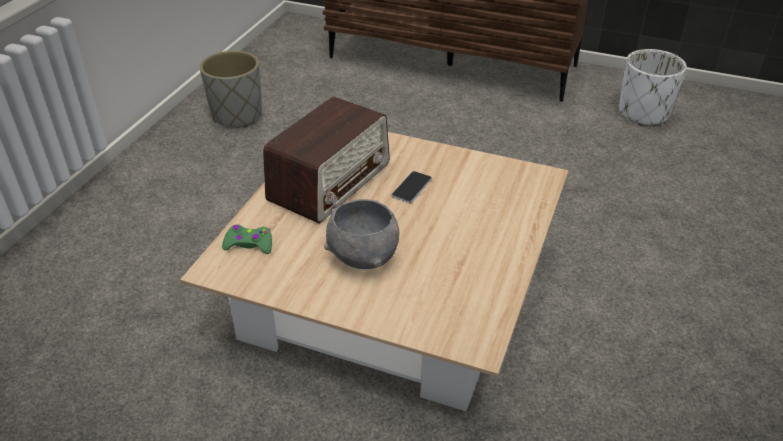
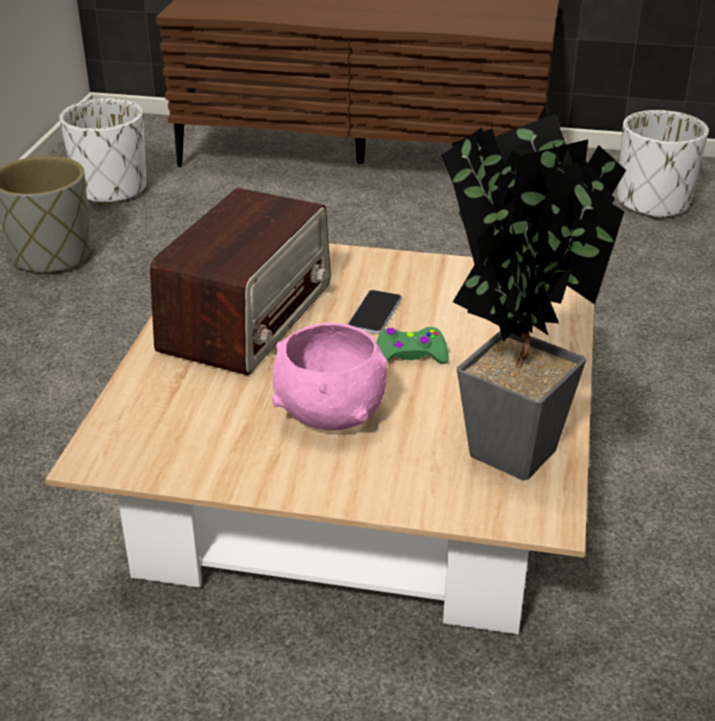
camera: 10 degrees left, 5 degrees down
green game controller [222,225,272,254] -> green game controller moved to [377,327,449,364]
grey bowl [324,199,399,269] -> pink bowl [272,322,388,431]
none -> white planter [59,98,146,205]
none -> potted plant [441,104,626,480]

